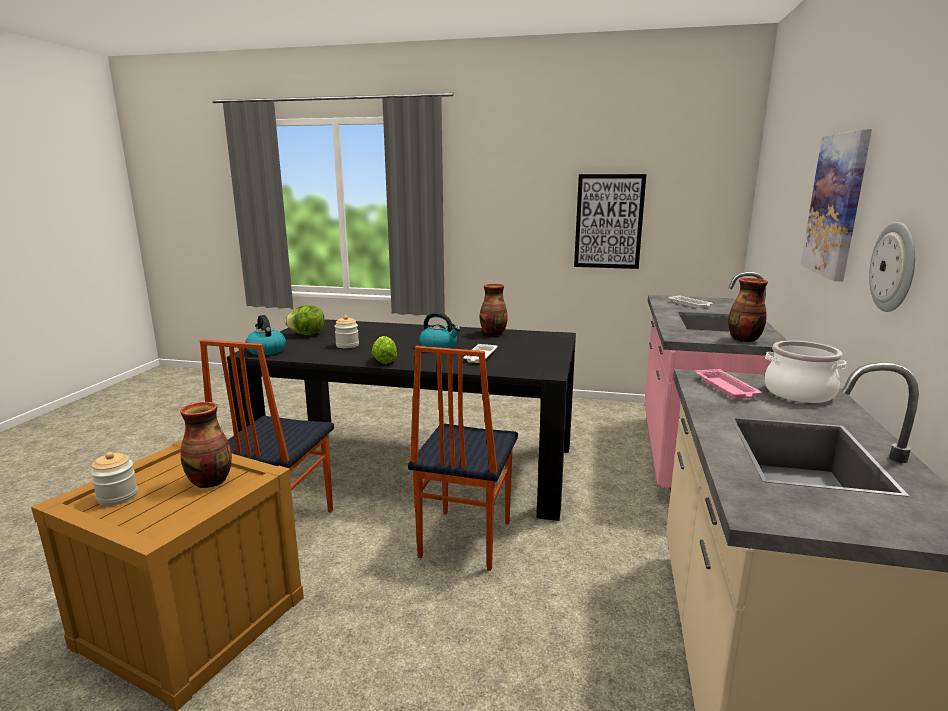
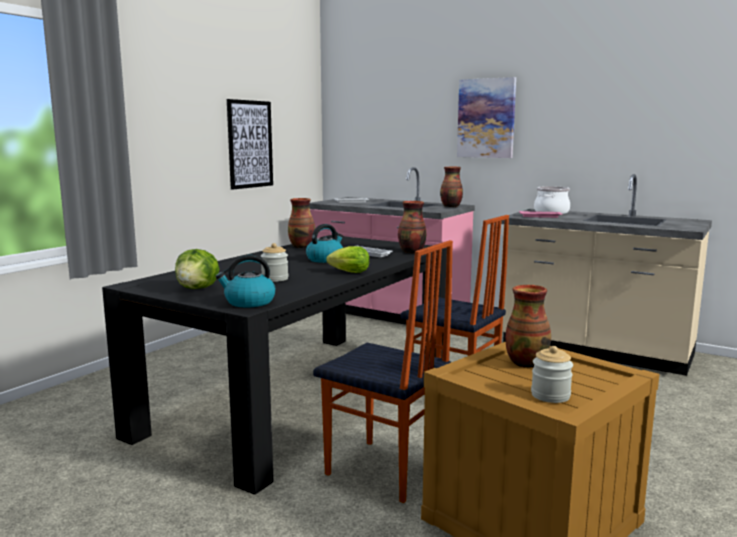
camera: 70 degrees left, 5 degrees down
wall clock [869,222,915,312] -> none
none -> vase [398,201,426,253]

